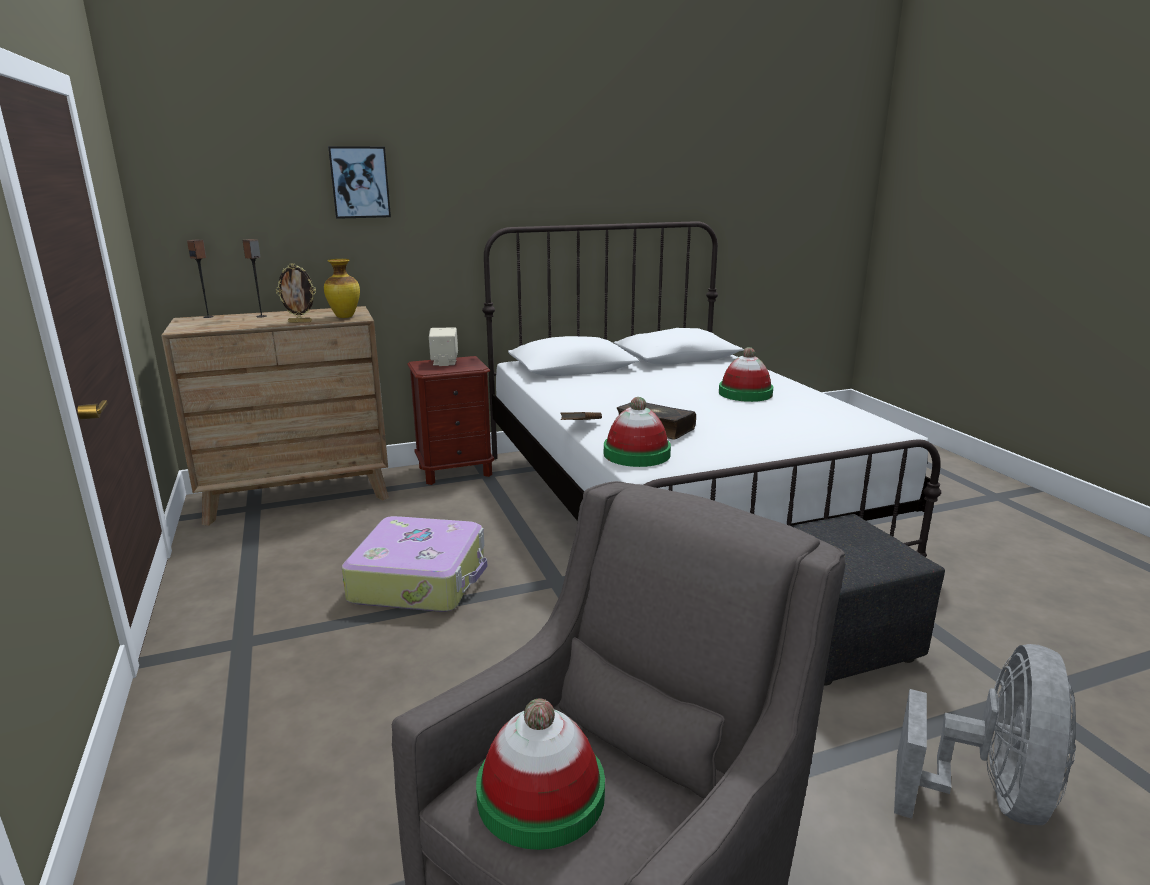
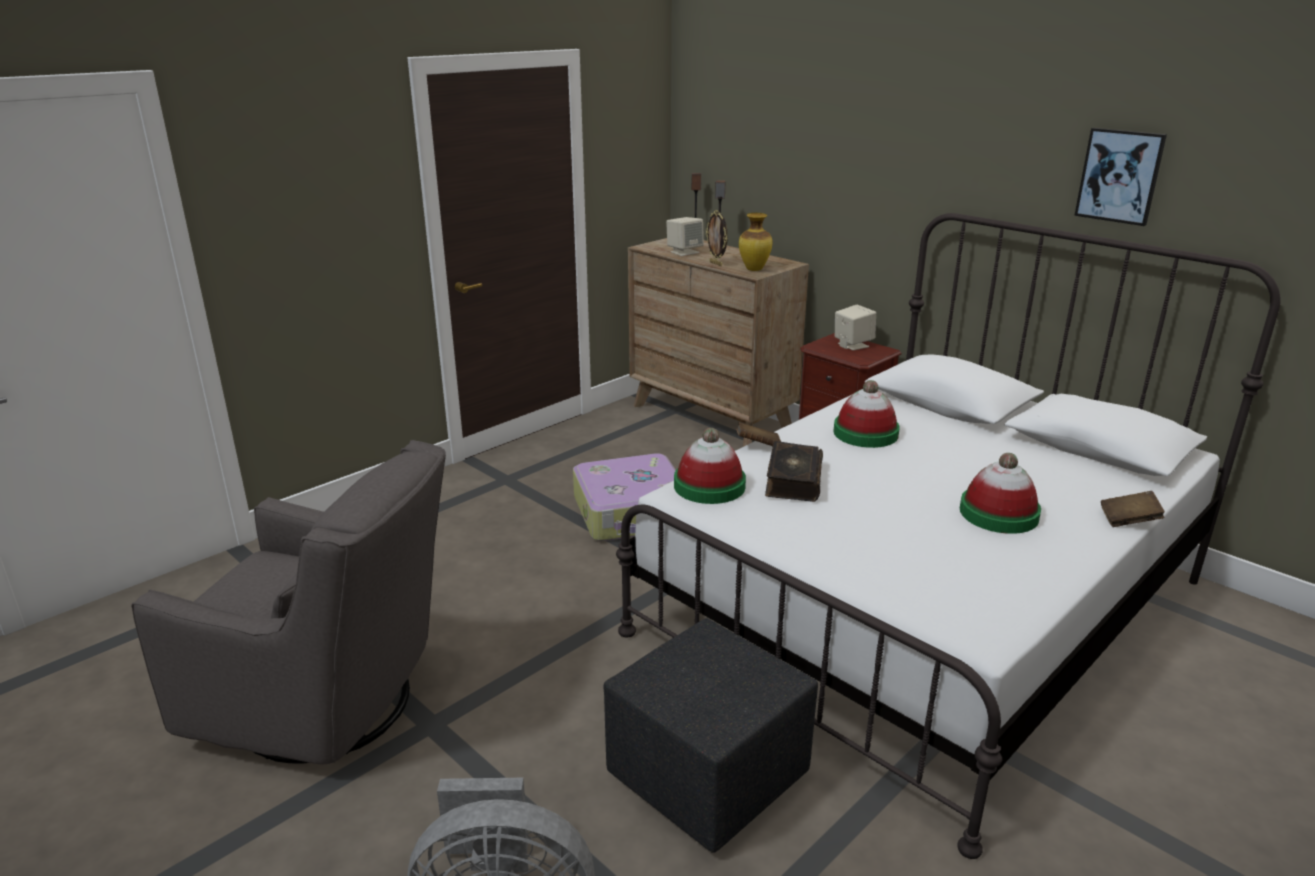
camera: 65 degrees right, 5 degrees up
picture [328,146,391,219] -> picture moved to [1074,128,1167,226]
hat [476,698,605,850] -> hat moved to [833,380,900,448]
none -> beige speaker [666,217,704,256]
none -> brown book [1101,491,1165,527]

